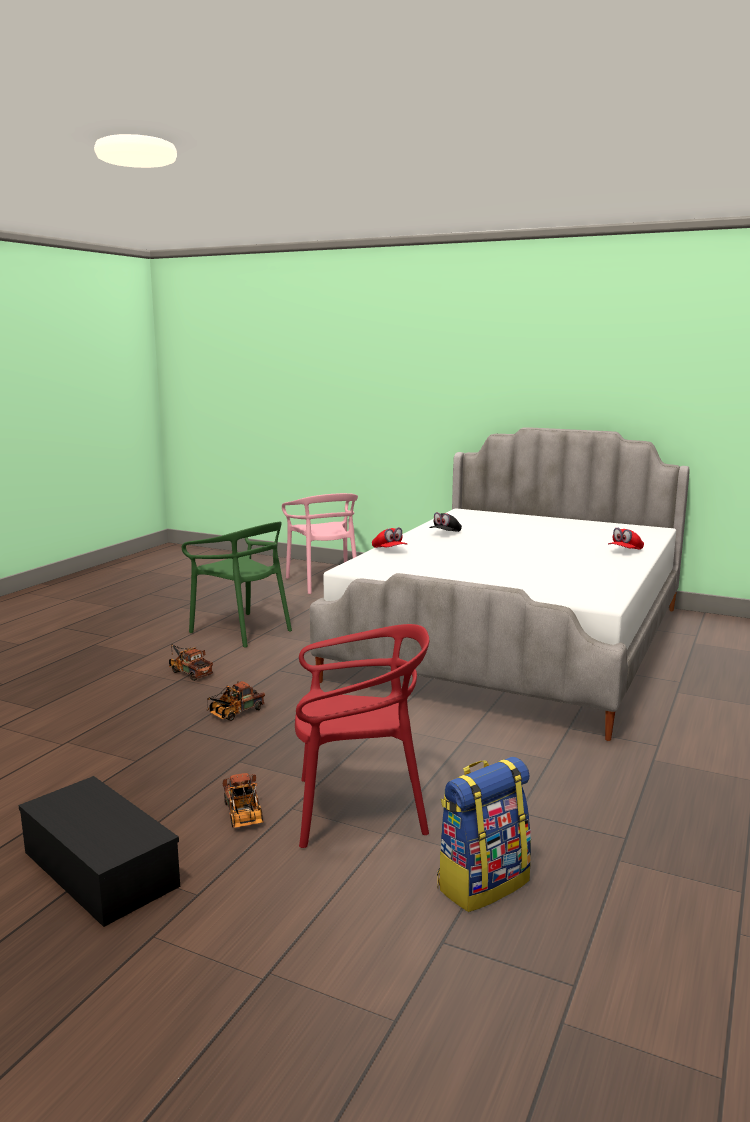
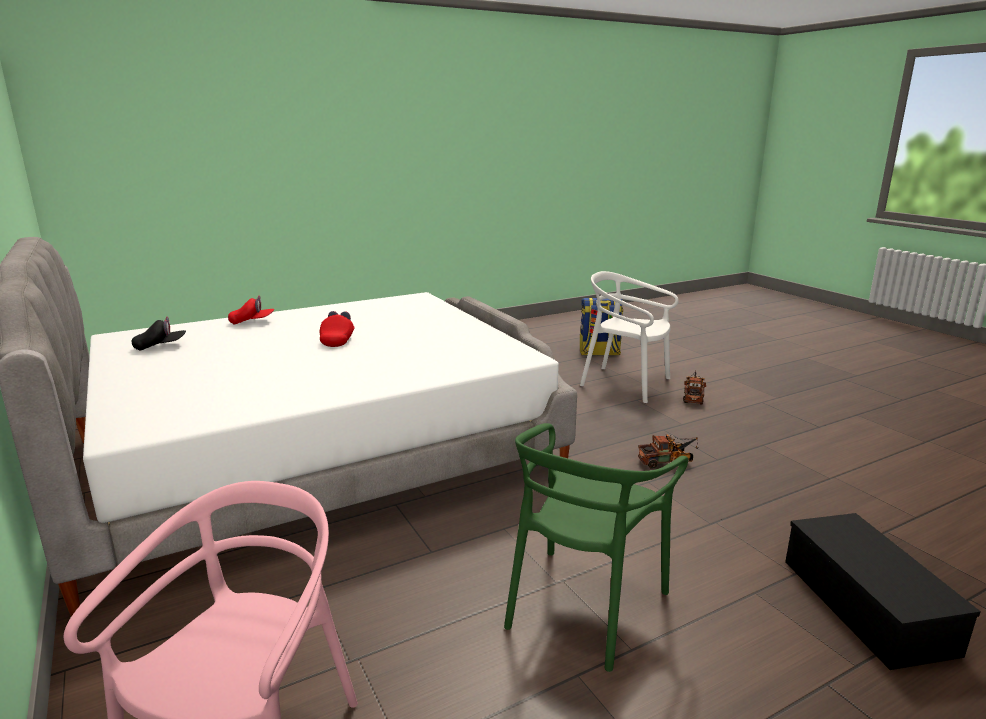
camera: 145 degrees left, 5 degrees up
black storage box [18,776,180,927] -> black storage box moved to [785,513,981,670]
toy truck [169,645,213,681] -> none
green chair [182,522,292,648] -> green chair turned 135 degrees counterclockwise [504,423,688,672]
red chair [295,624,429,848] -> white chair [580,271,679,403]
red cap [372,527,407,548] -> red cap moved to [320,311,355,347]
black cap [429,512,462,532] -> black cap moved to [132,317,186,351]

